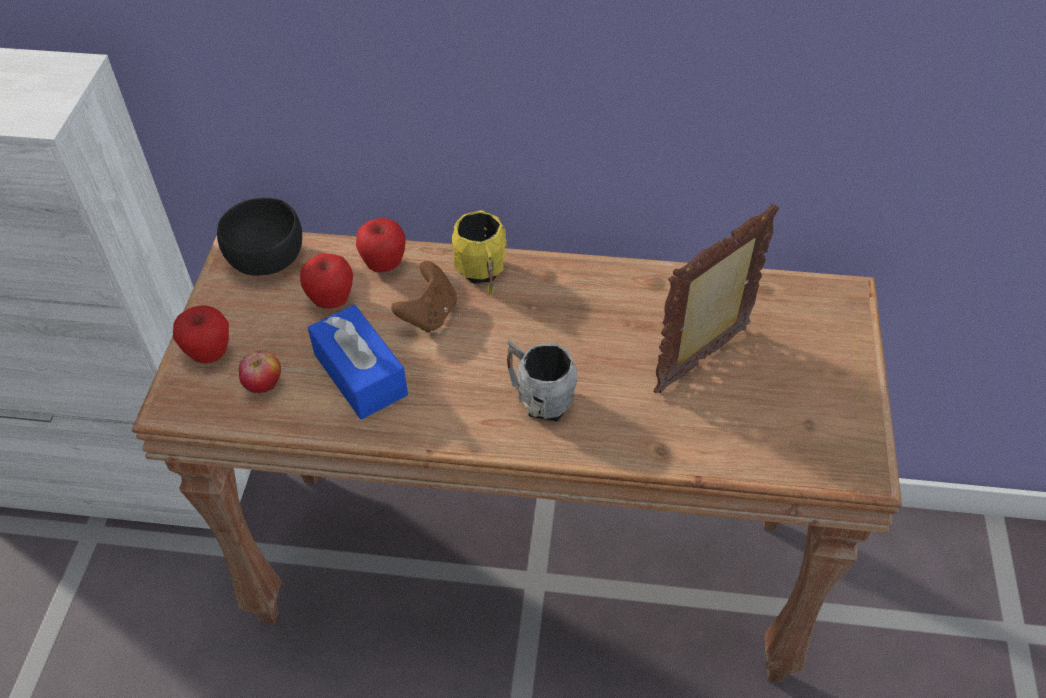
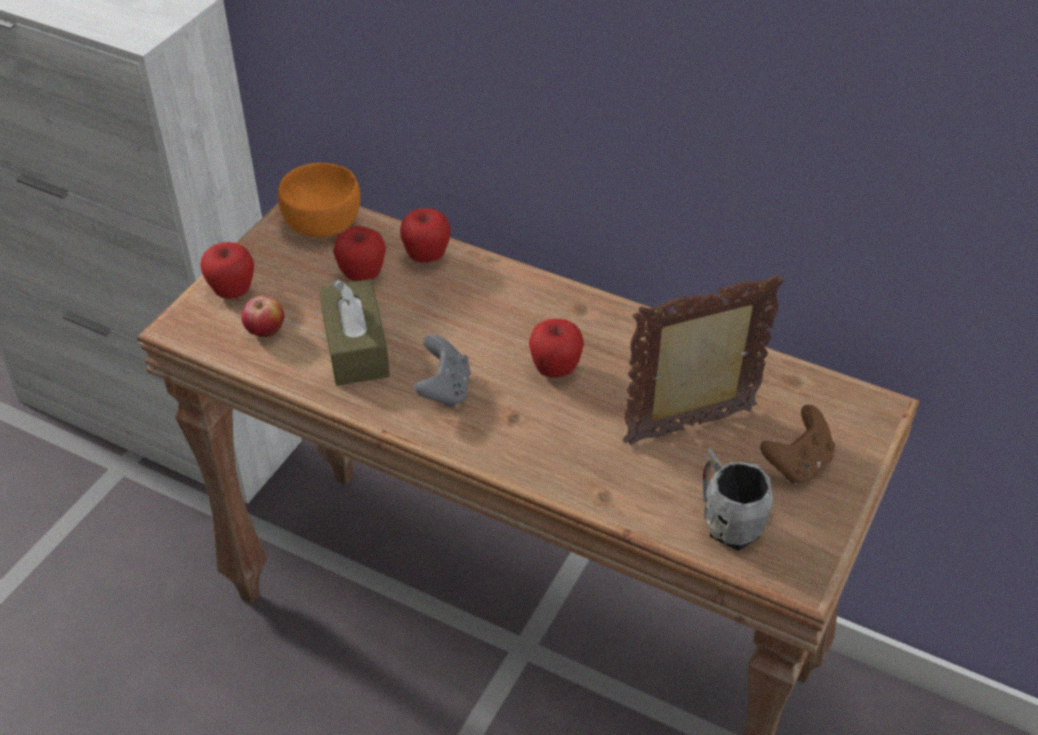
camera: 20 degrees right, 5 degrees down
black bowl [217,198,302,276] -> orange bowl [278,163,360,237]
blue tissue box [308,305,408,419] -> brown tissue box [319,279,390,386]
brown game controller [391,261,457,333] -> brown game controller moved to [760,405,835,484]
yellow mug [452,210,507,295] -> none
grey mug [507,340,577,422] -> grey mug moved to [703,448,773,551]
none -> grey game controller [414,334,471,408]
none -> apple [529,319,584,378]

